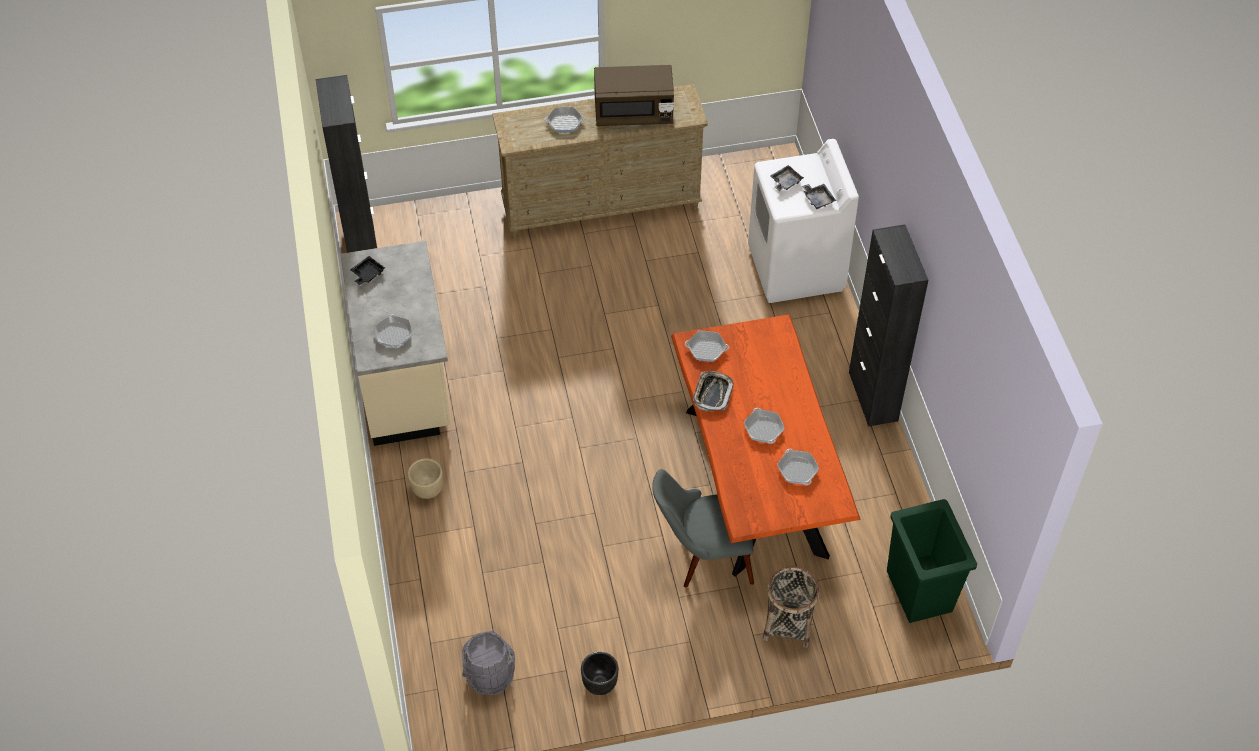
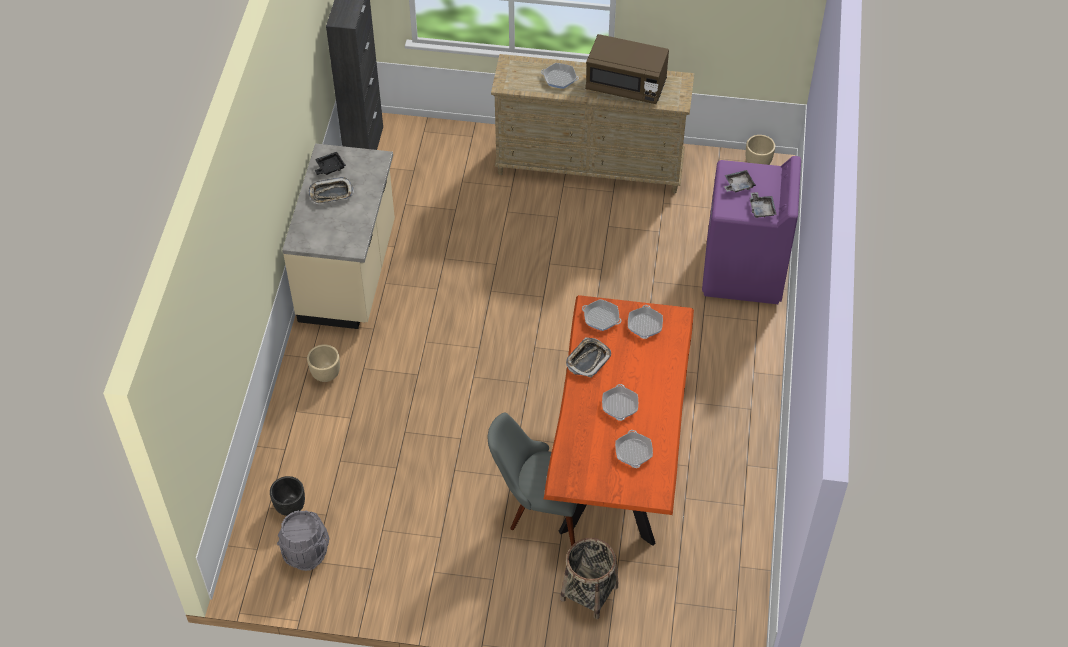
camera: 20 degrees right, 0 degrees up
frying pan [374,314,412,348] -> frying pan moved to [628,305,663,339]
black planter [581,652,618,695] -> black planter moved to [270,476,305,516]
white washing machine [748,139,859,303] -> purple washing machine [702,156,801,304]
black cabinet [849,224,928,427] -> none
green trash can [887,499,977,623] -> none
none -> tray [309,177,354,204]
none -> beige planter [746,135,775,165]

